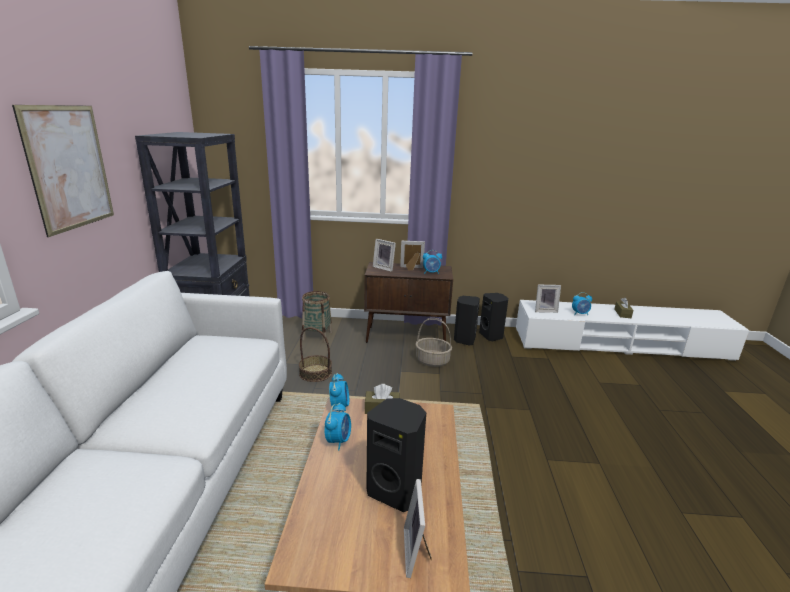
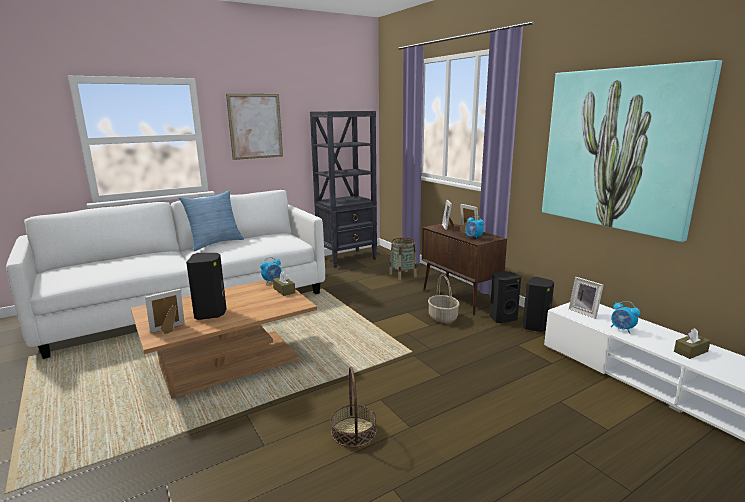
camera: 55 degrees right, 5 degrees down
basket [299,327,332,382] -> basket moved to [331,366,376,448]
alarm clock [324,402,351,451] -> none
none -> pillow [179,190,244,251]
none -> picture [542,60,722,242]

